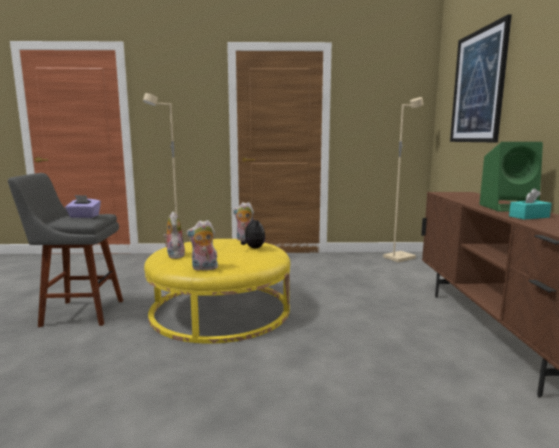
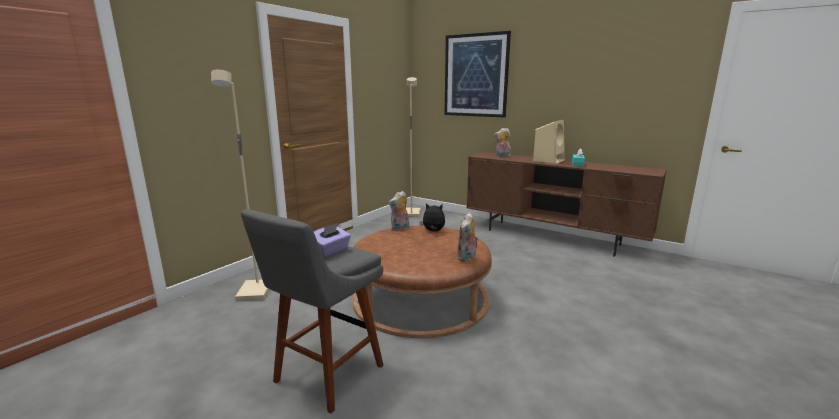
camera: 55 degrees left, 5 degrees up
yellow ottoman [144,239,290,344] -> brown ottoman [353,226,492,338]
plush toy [163,211,185,259] -> plush toy moved to [494,128,511,157]
green speaker [479,142,543,211] -> beige speaker [533,120,565,164]

